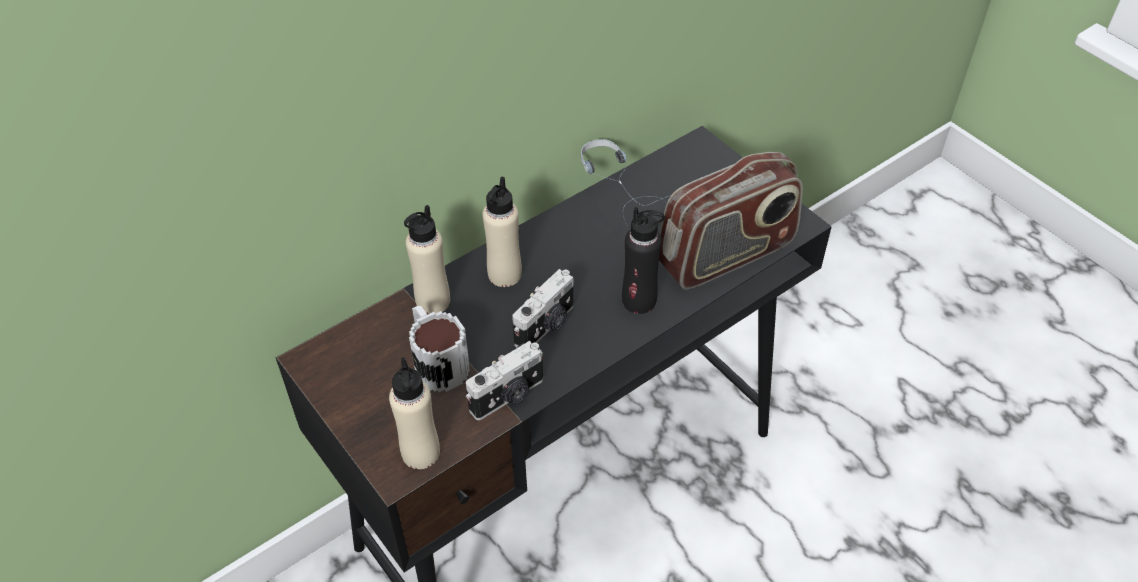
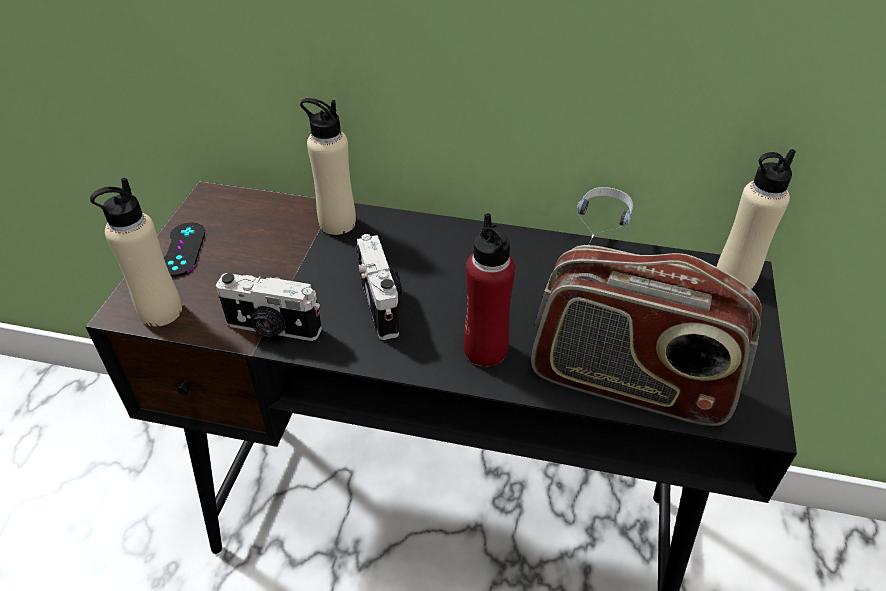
camera: 50 degrees right, 5 degrees down
mug [409,306,470,392] -> none
beige bottle [482,176,522,287] -> beige bottle moved to [717,149,796,289]
camera [512,269,573,348] -> camera turned 105 degrees counterclockwise [356,234,402,340]
black bottle [622,207,665,314] -> red bottle [463,213,515,367]
none -> black game controller [164,222,206,277]

